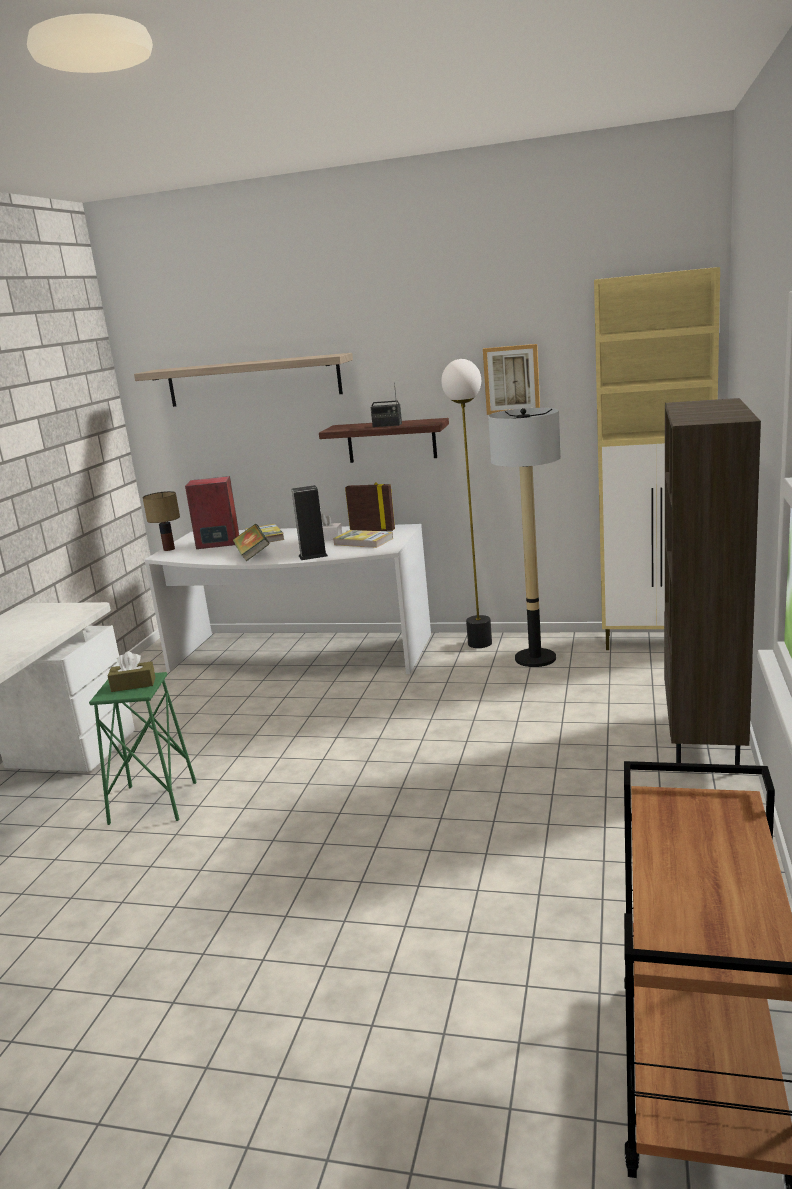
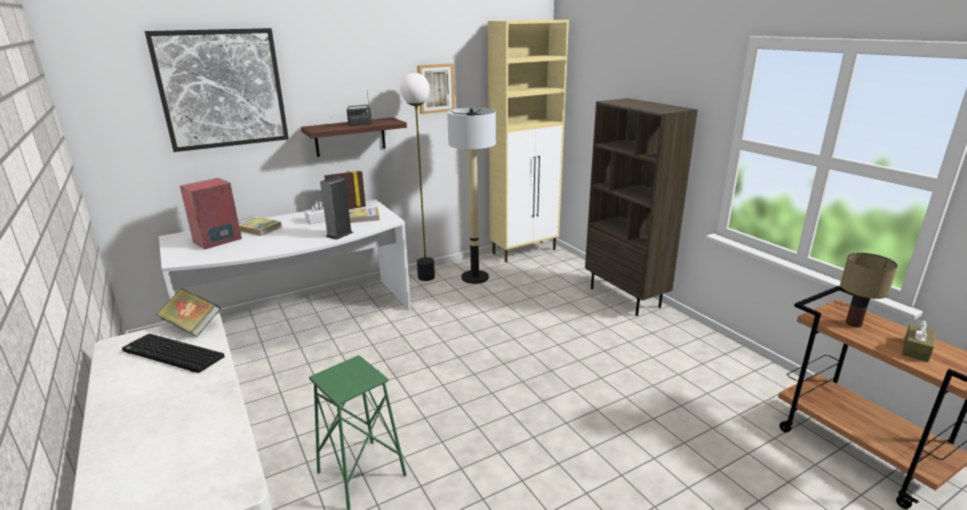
camera: 45 degrees left, 5 degrees up
brown tissue box [108,651,155,692] -> brown tissue box moved to [902,319,935,362]
shelf [134,353,353,407] -> picture [145,28,289,152]
table lamp [143,491,180,551] -> table lamp moved to [840,253,898,328]
book [233,524,270,561] -> book moved to [156,288,221,337]
none -> keyboard [122,334,225,373]

